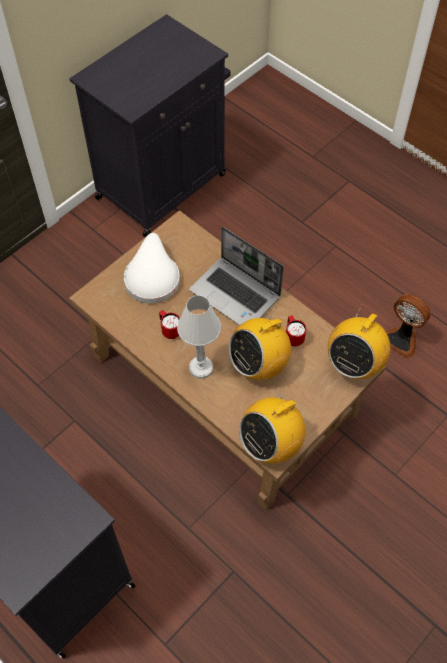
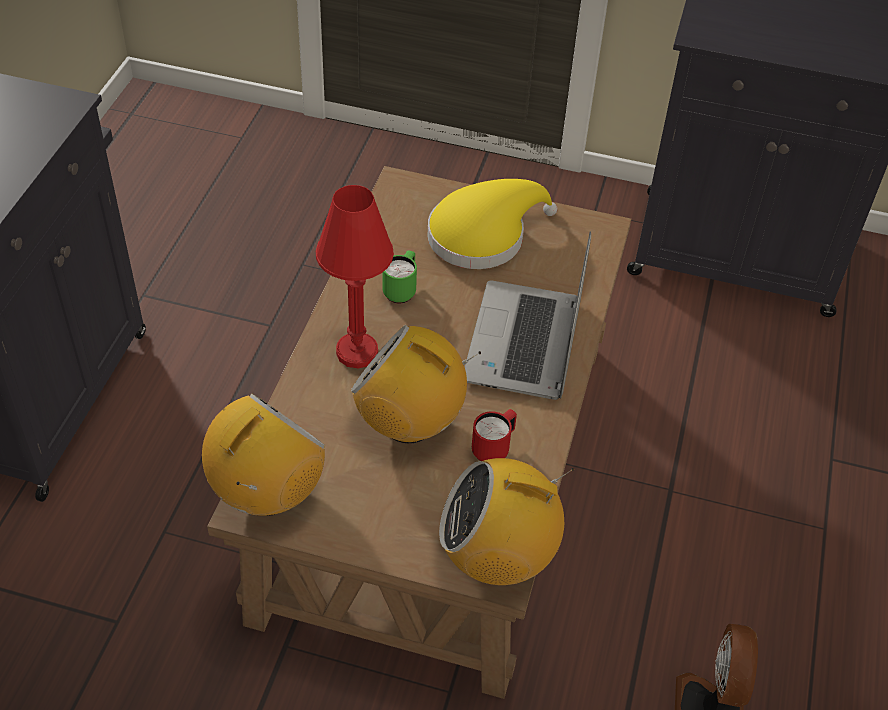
camera: 60 degrees right, 10 degrees down
white hat [124,233,180,304] -> yellow hat [427,179,557,269]
red mug [159,310,180,339] -> green mug [382,250,417,303]
white table lamp [177,295,221,379] -> red table lamp [316,185,394,368]
radio [239,386,306,464] -> radio turned 105 degrees clockwise [202,394,325,516]

